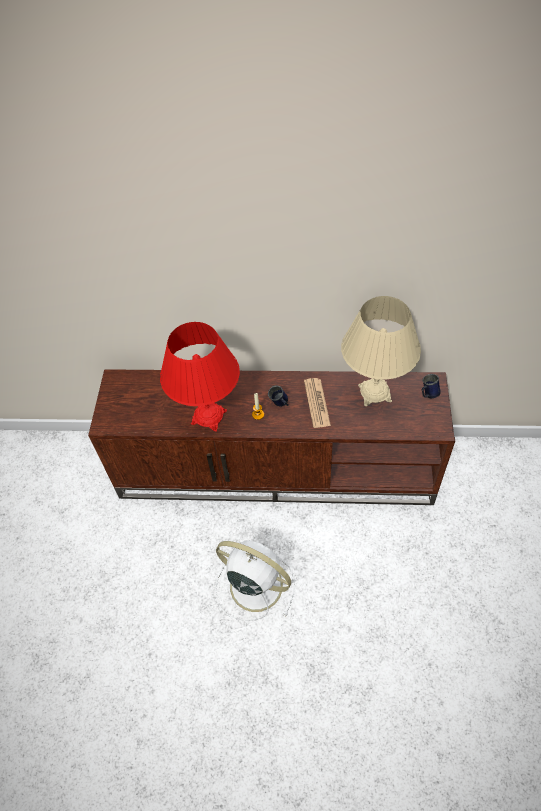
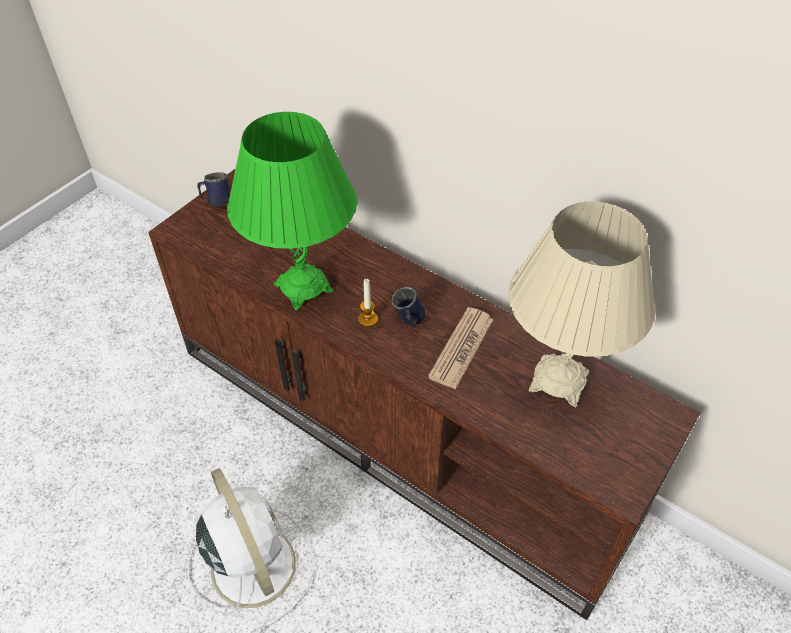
camera: 30 degrees right, 5 degrees down
red table lamp [160,322,240,432] -> green table lamp [227,112,357,310]
blue mug [422,374,441,398] -> blue mug moved to [197,172,230,206]

